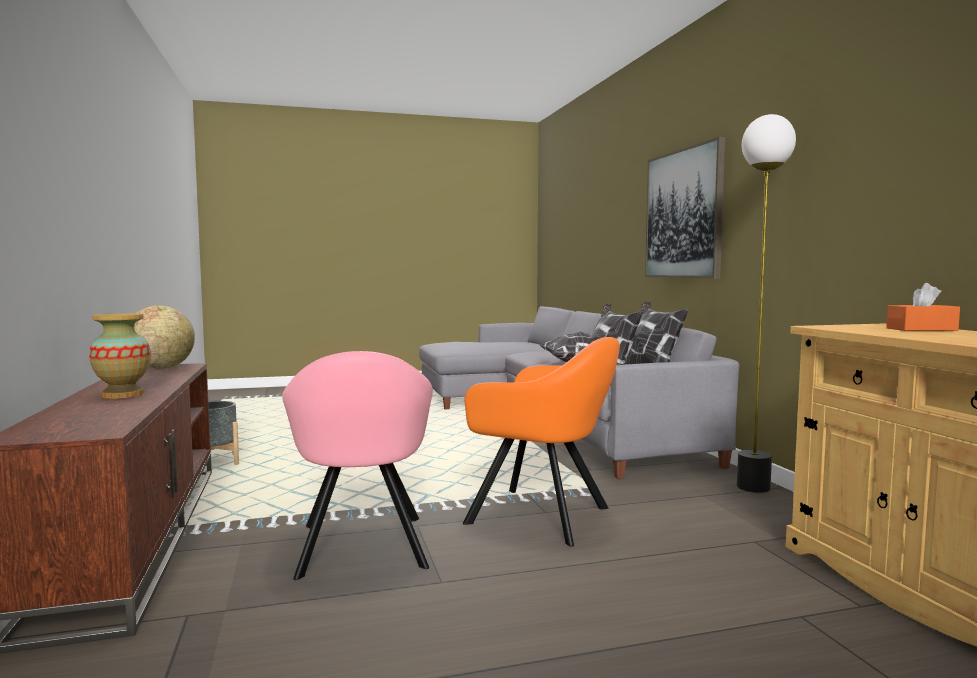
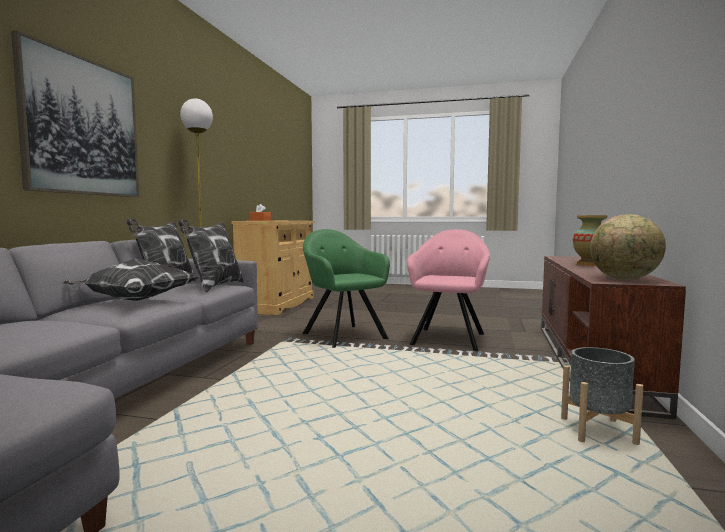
camera: 150 degrees left, 0 degrees up
orange armchair [463,337,620,547] -> green armchair [303,229,390,348]

